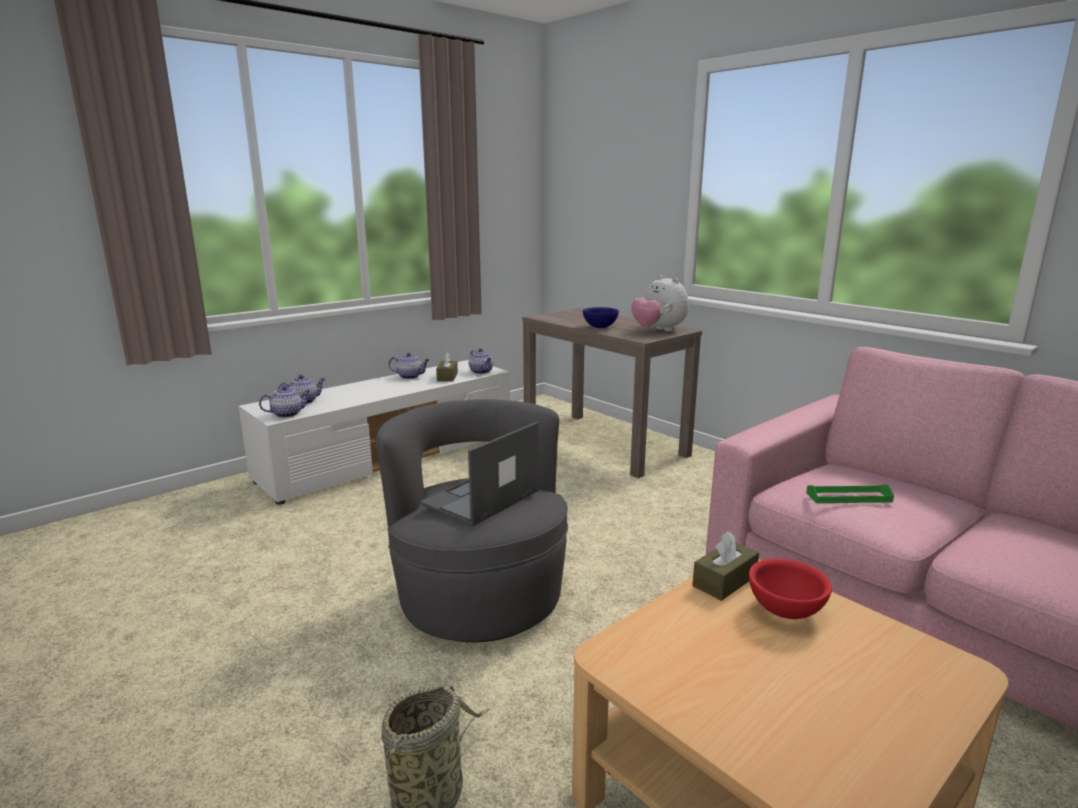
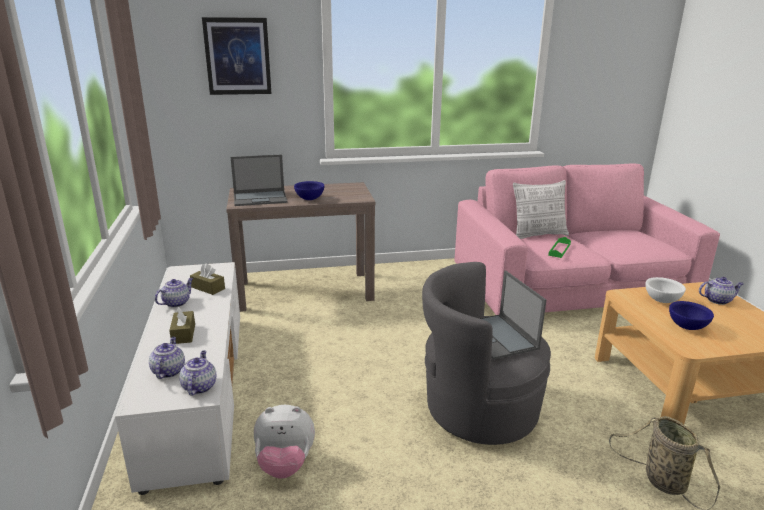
camera: 60 degrees left, 5 degrees up
teapot [469,348,493,374] -> teapot moved to [699,277,744,305]
plush toy [631,275,689,332] -> plush toy moved to [254,405,315,479]
brown tissue box [692,531,759,601] -> brown tissue box moved to [169,307,195,344]
red bowl [749,558,832,619] -> white bowl [645,277,686,303]
none -> picture [202,17,271,95]
none -> laptop [231,155,288,206]
none -> pillow [513,180,569,239]
none -> blue bowl [669,301,714,330]

